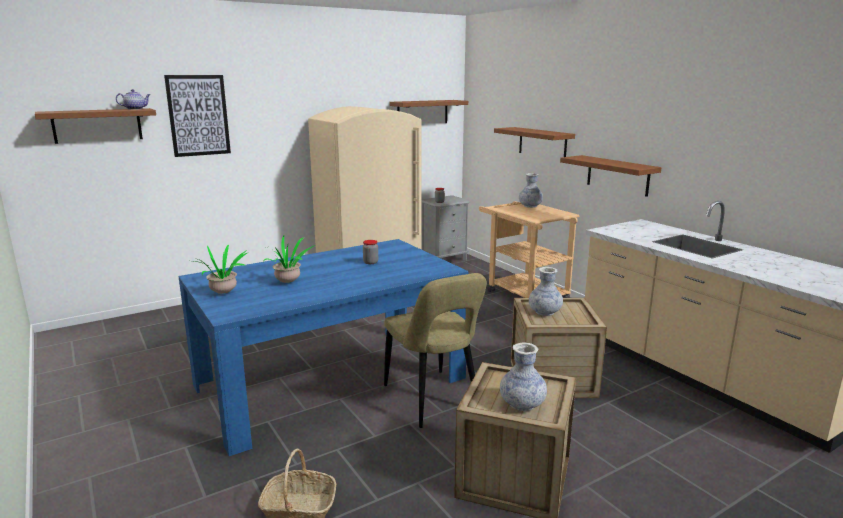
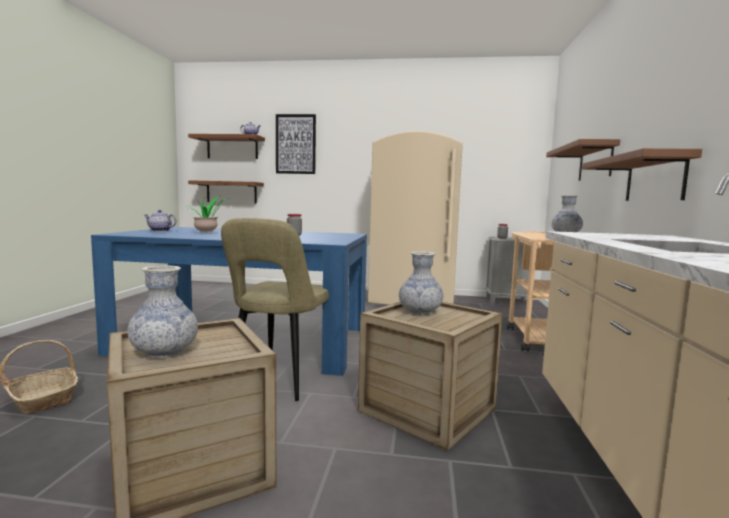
camera: 40 degrees right, 10 degrees down
potted plant [194,245,249,294] -> teapot [144,210,176,231]
brown shelf [390,100,468,123] -> brown shelf moved to [188,180,264,203]

